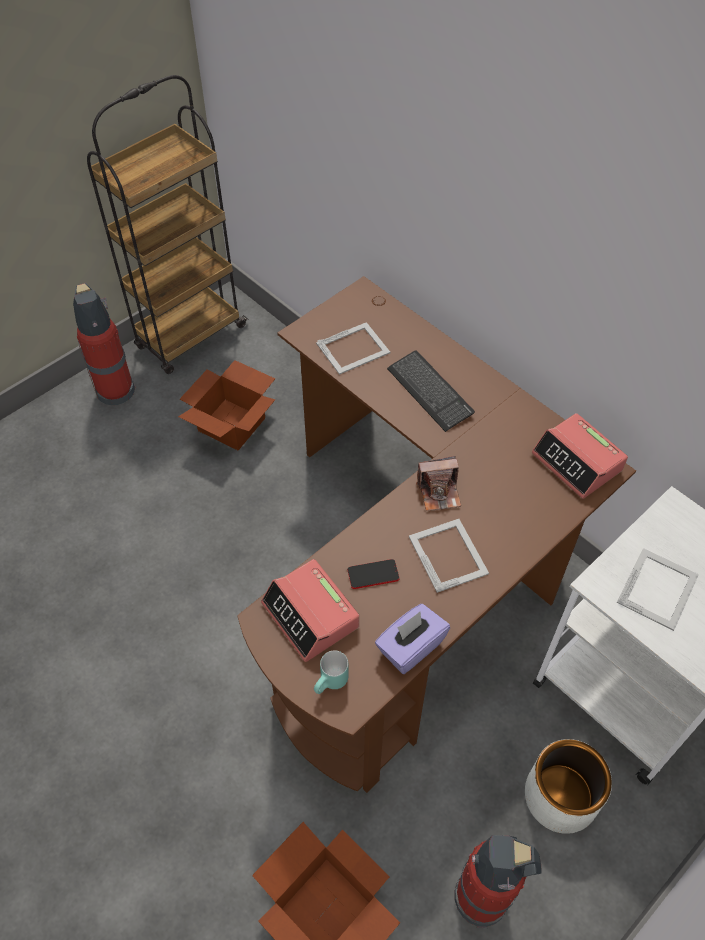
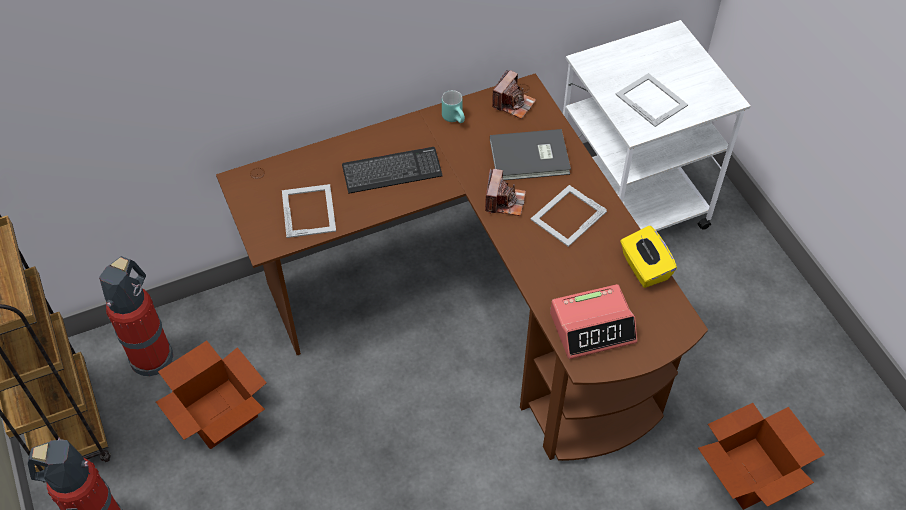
camera: 70 degrees left, 0 degrees up
turquoise mug [314,650,349,694] -> turquoise mug moved to [442,90,465,123]
phone [347,559,400,589] -> none
purple tissue box [375,604,450,674] -> yellow tissue box [620,225,677,288]
picture frame [409,519,489,593] -> picture frame turned 45 degrees counterclockwise [530,185,607,247]
fire extinguisher [454,835,542,928] -> fire extinguisher moved to [99,256,173,376]
white planter [525,739,612,834] -> none
alarm clock [532,413,628,499] -> camera [492,70,536,119]
none -> grey book [490,129,571,180]

